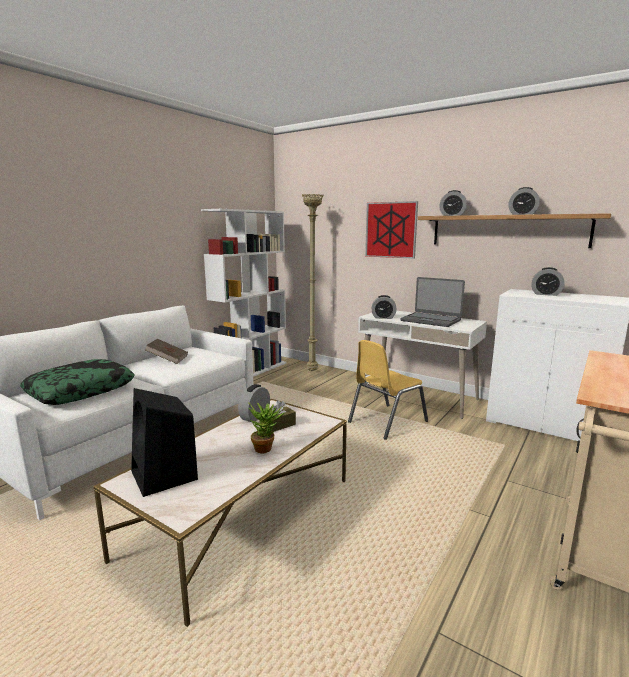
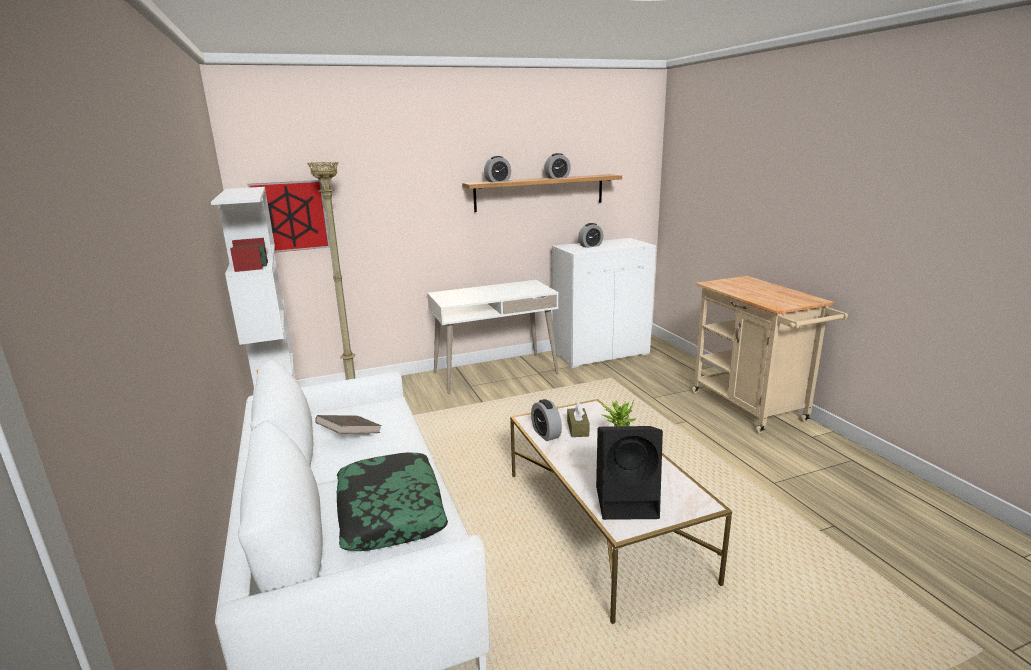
camera: 55 degrees left, 5 degrees up
yellow chair [348,340,428,440] -> none
picture [365,201,418,259] -> picture moved to [247,180,330,253]
alarm clock [372,295,397,319] -> none
laptop [400,277,465,327] -> none

